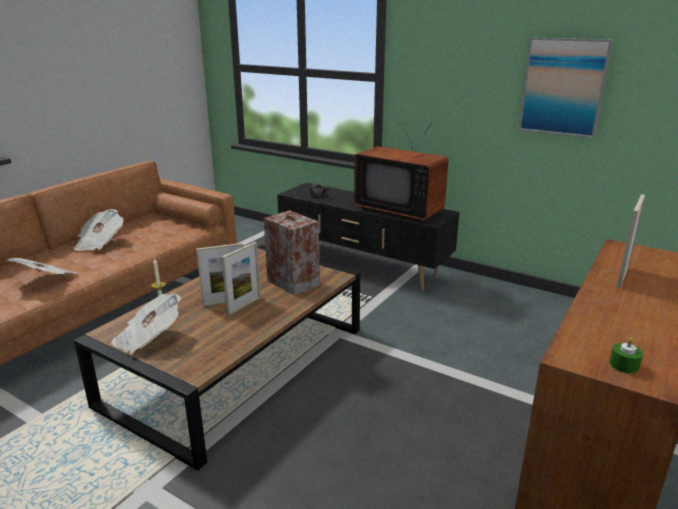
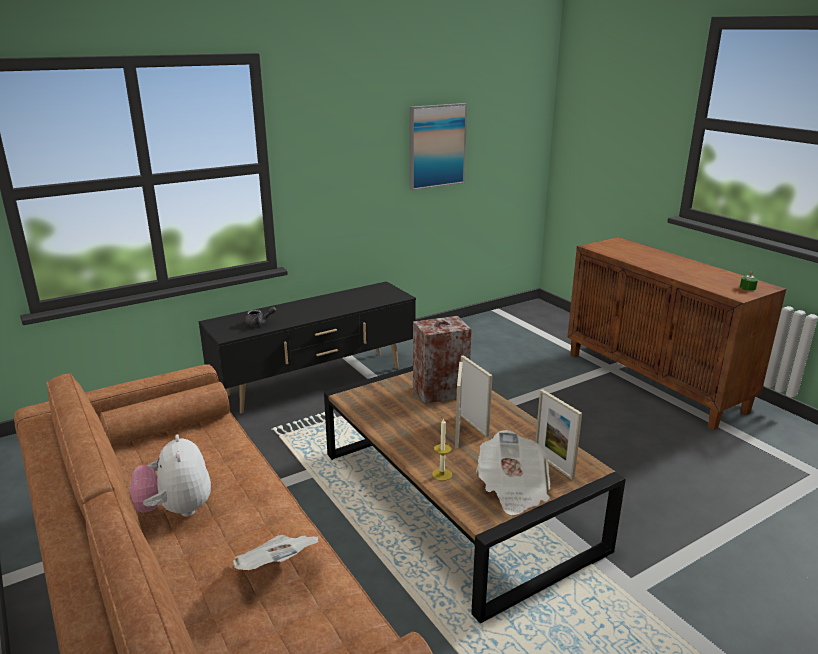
camera: 65 degrees left, 0 degrees up
newspaper [74,209,124,251] -> plush toy [129,434,211,517]
television [354,121,449,222] -> none
picture frame [616,194,645,288] -> picture frame moved to [535,389,582,480]

